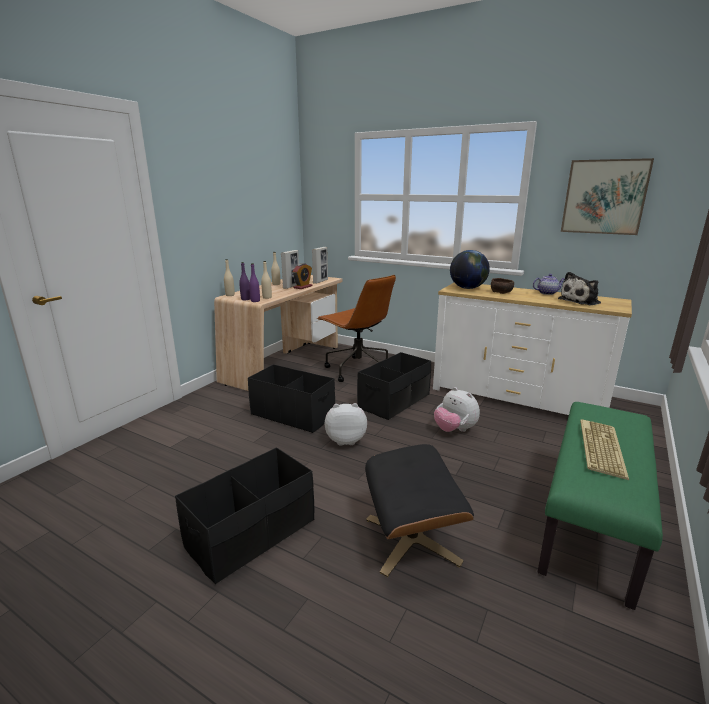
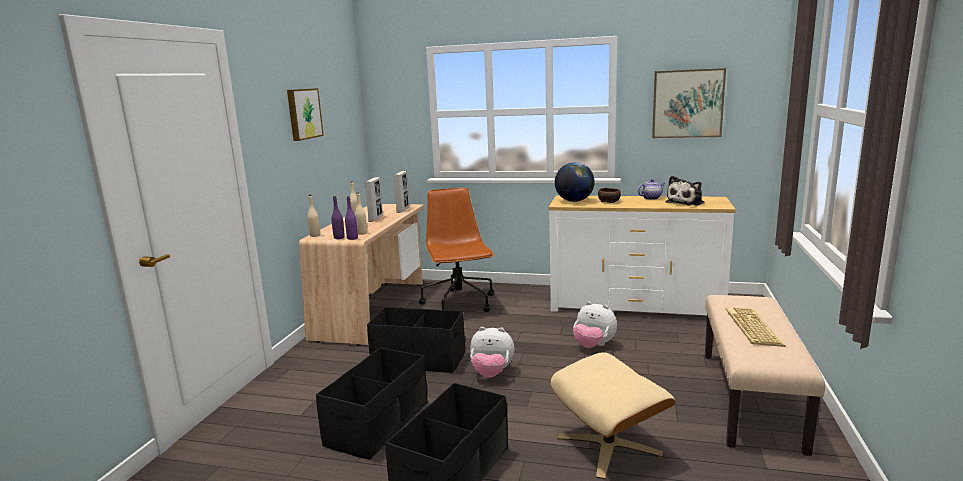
camera: 15 degrees left, 5 degrees down
alarm clock [293,263,313,289] -> none
brown office chair [317,275,396,382] -> brown office chair turned 135 degrees counterclockwise [419,188,494,312]
plush toy [325,403,367,446] -> plush toy turned 150 degrees counterclockwise [470,327,515,378]
black storage box [357,352,431,420] -> black storage box moved to [316,348,428,460]
black ottoman [365,444,474,577] -> beige ottoman [550,352,676,480]
green bench [538,402,663,610] -> beige bench [705,295,825,456]
none -> picture [287,88,324,141]

